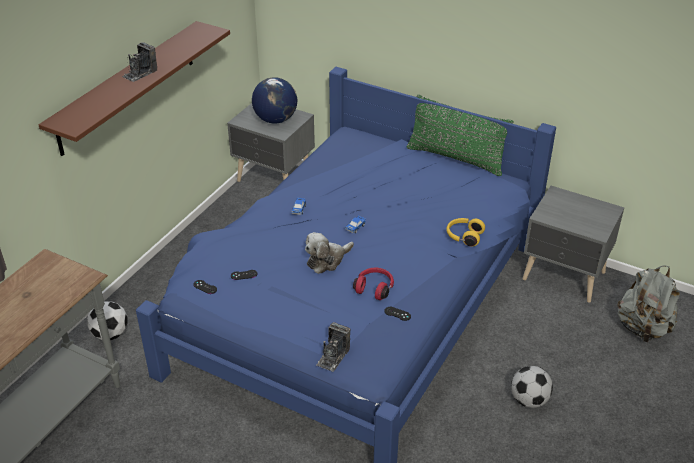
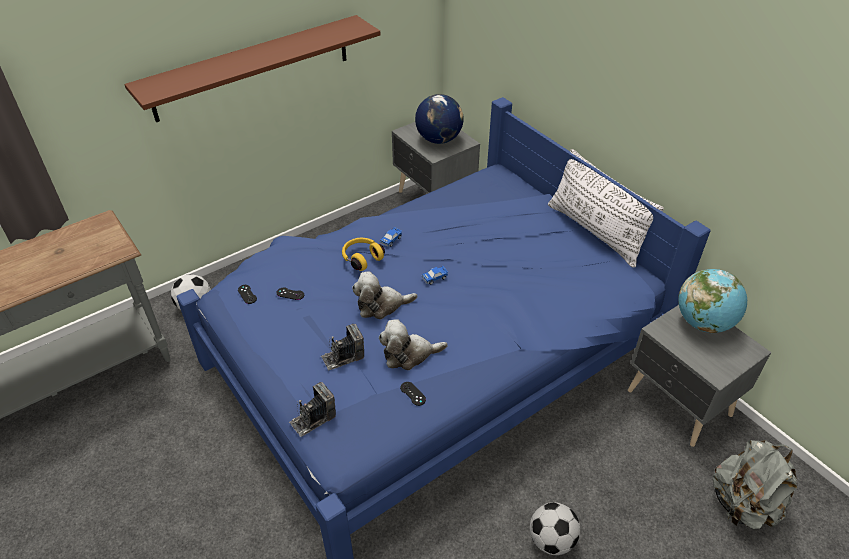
camera: 25 degrees right, 5 degrees up
camera [122,42,157,82] -> camera moved to [321,324,364,371]
red headphones [353,268,394,300] -> plush toy [379,319,448,370]
green pillow [406,95,514,176] -> white pillow [548,149,664,267]
yellow headphones [446,218,485,247] -> yellow headphones moved to [342,238,385,271]
none -> globe [678,269,747,333]

